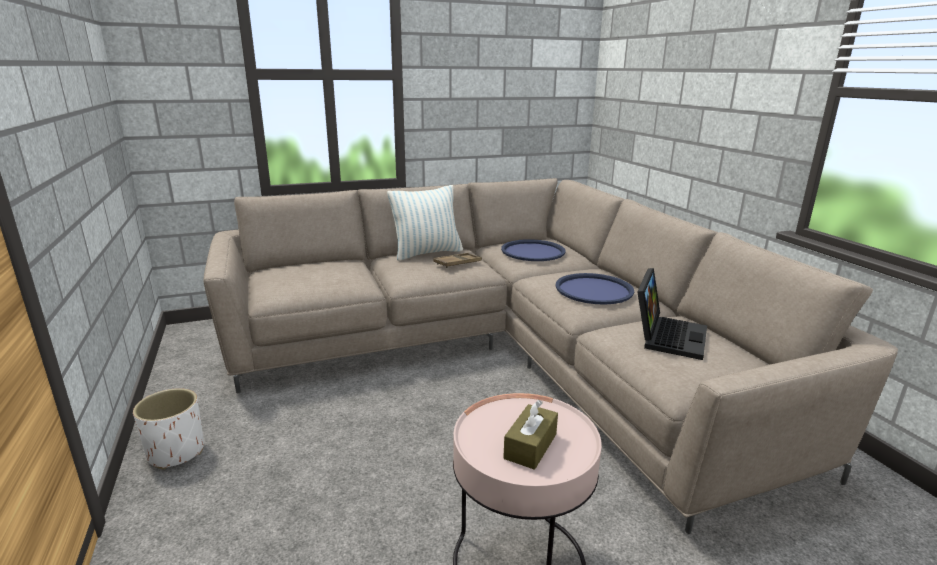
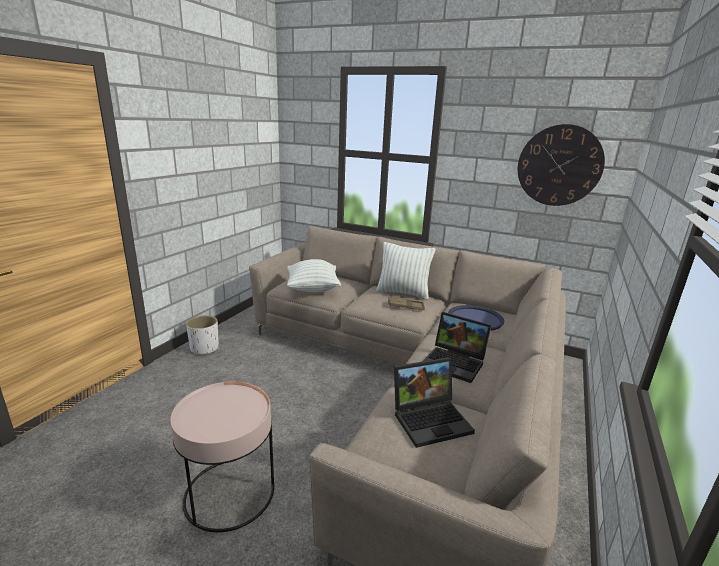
camera: 45 degrees right, 0 degrees up
brown tissue box [503,400,558,470] -> none
blue tray [555,273,634,305] -> laptop [424,312,492,383]
none -> pillow [287,259,341,292]
none -> wall clock [518,124,605,206]

